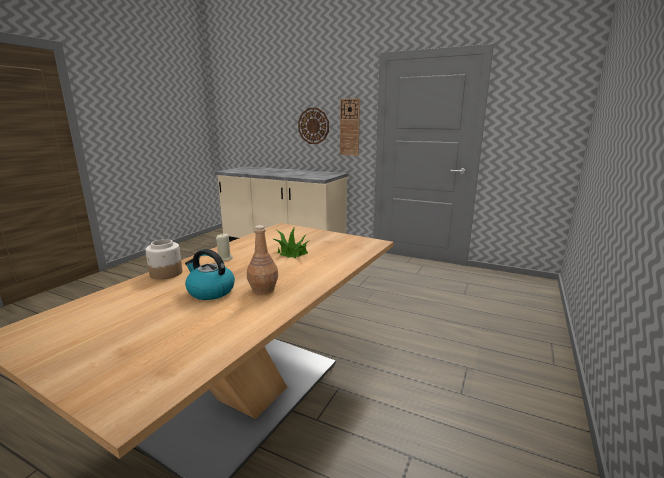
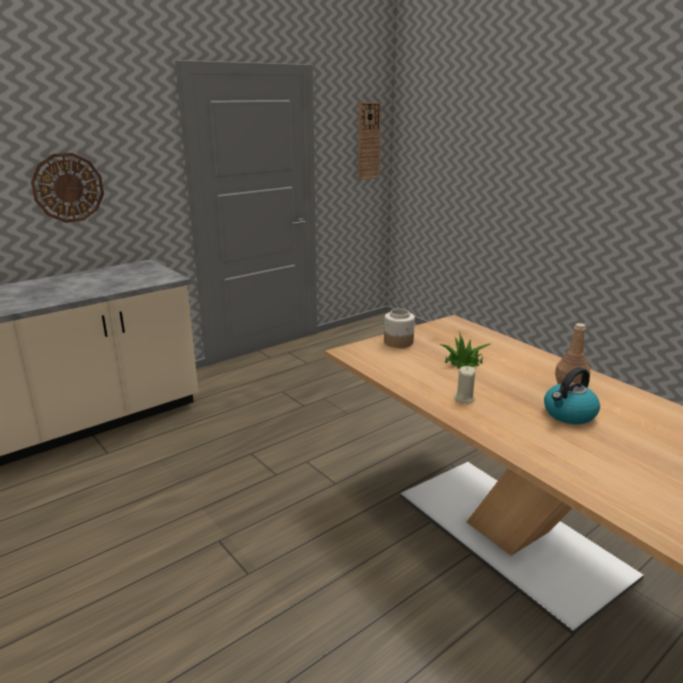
camera: 65 degrees left, 5 degrees up
jar [145,239,182,280] -> jar moved to [384,309,415,348]
wall clock [340,98,360,156] -> wall clock moved to [358,102,381,180]

